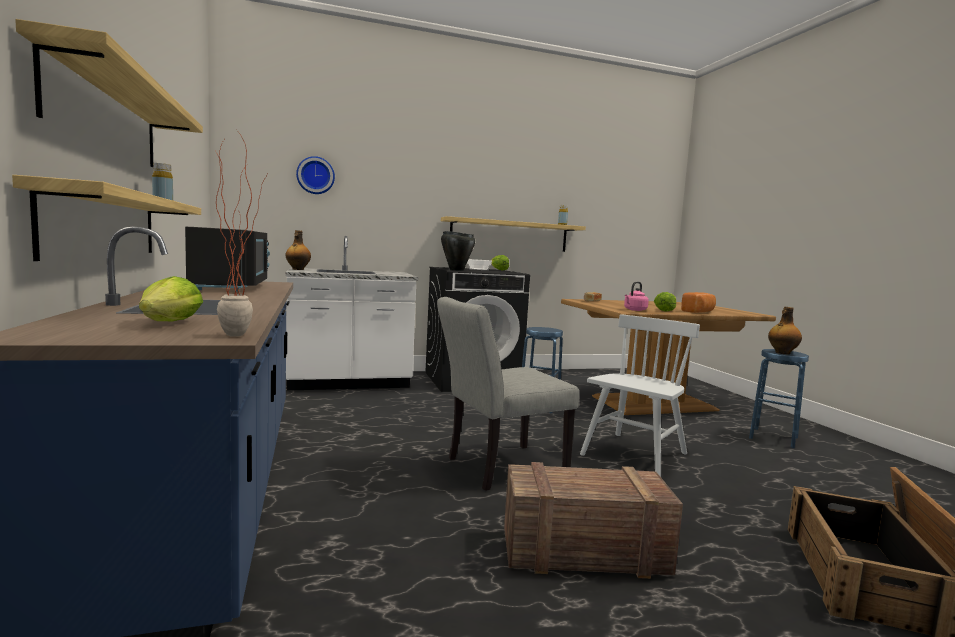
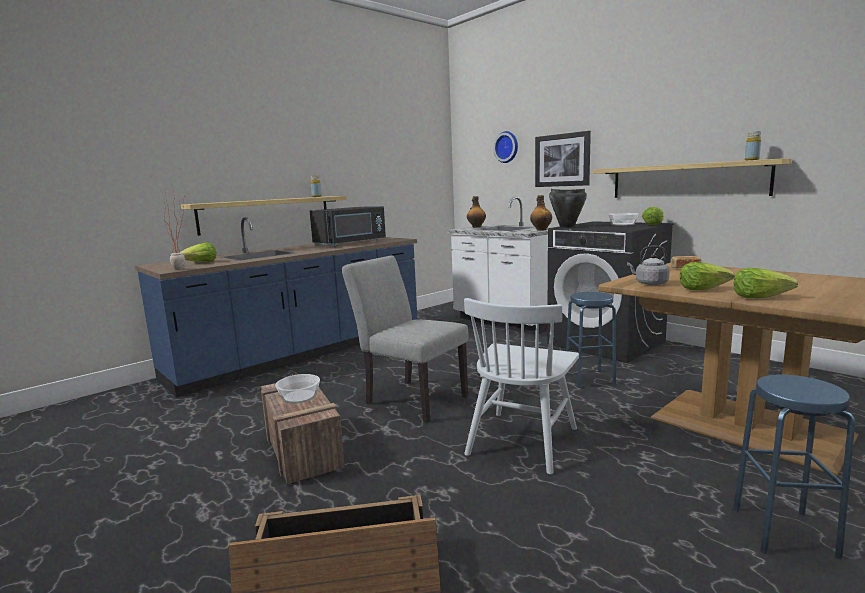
camera: 65 degrees right, 5 degrees up
shelf [15,19,203,167] -> none
white chair [580,314,700,477] -> white chair turned 105 degrees clockwise [464,298,579,475]
pink kettle [624,282,649,311] -> grey kettle [627,246,670,285]
bread [681,292,716,313] -> lettuce [734,268,798,298]
bottle [768,307,802,354] -> bottle moved to [530,195,552,231]
none -> bowl [275,374,320,404]
none -> picture [535,131,591,187]

